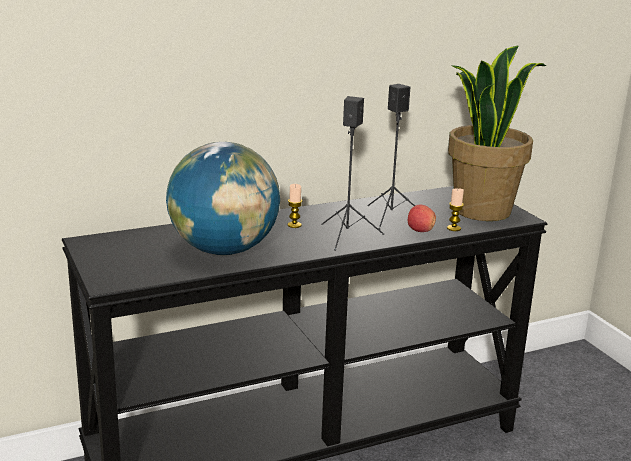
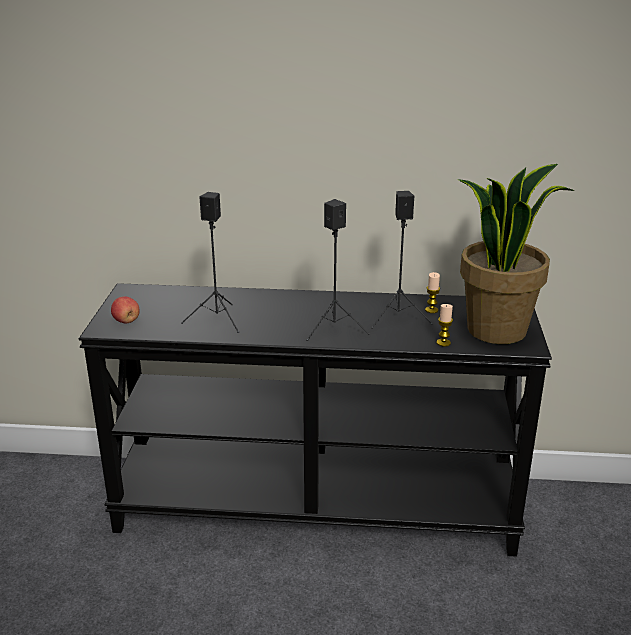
camera: 30 degrees right, 5 degrees up
globe [166,142,280,255] -> black speaker [181,192,239,333]
candle [288,184,302,228] -> candle moved to [425,272,440,313]
apple [408,204,436,232] -> apple moved to [111,296,140,323]

